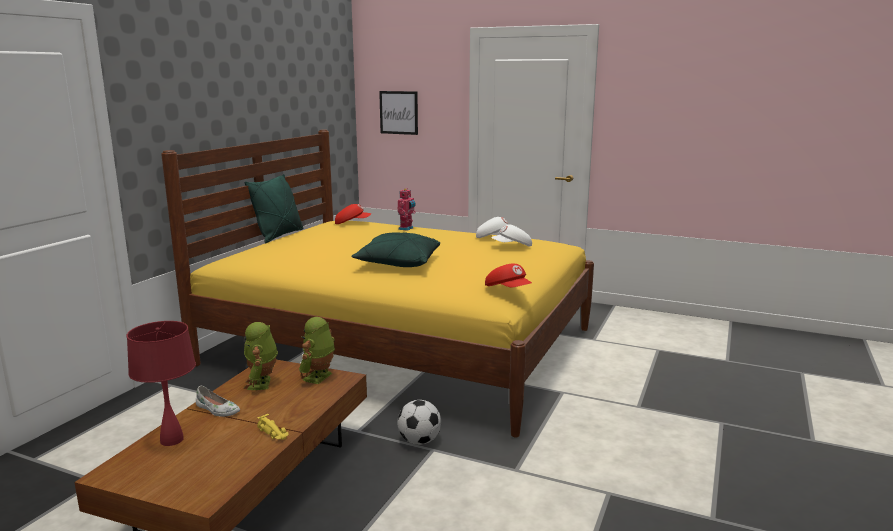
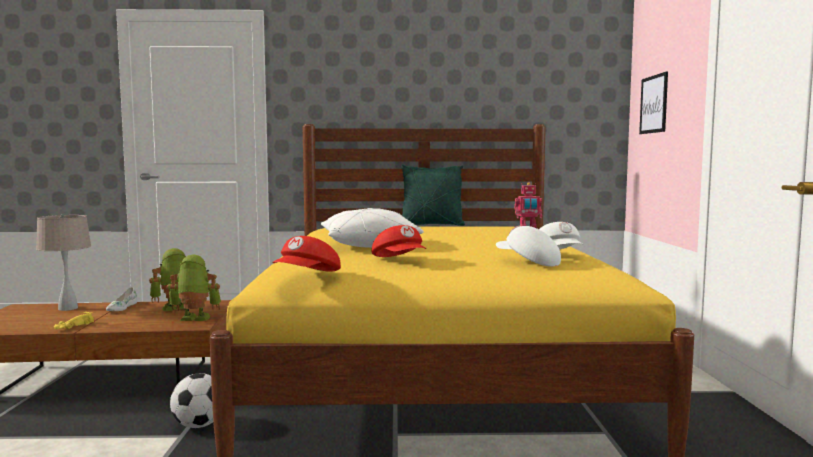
camera: 65 degrees right, 10 degrees down
red table lamp [127,321,196,446] -> beige table lamp [36,214,91,311]
red cap [335,204,371,224] -> red cap moved to [372,225,426,257]
green pillow [351,232,440,267] -> white pillow [321,208,424,247]

